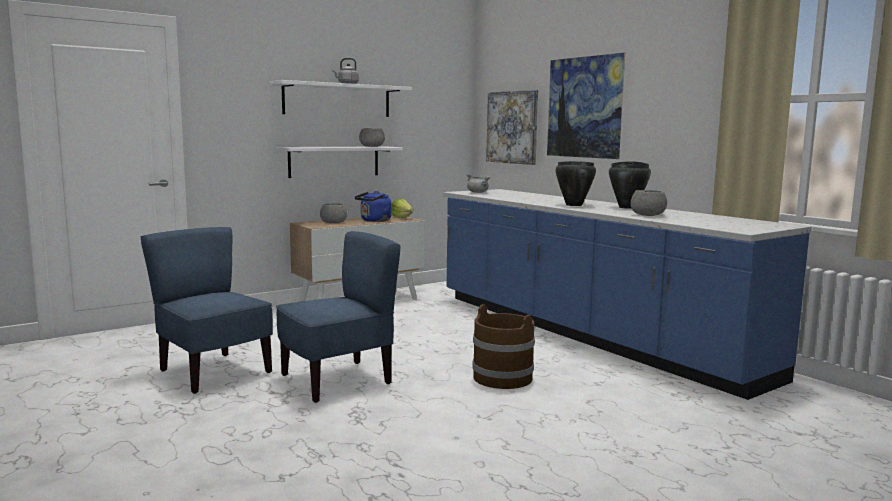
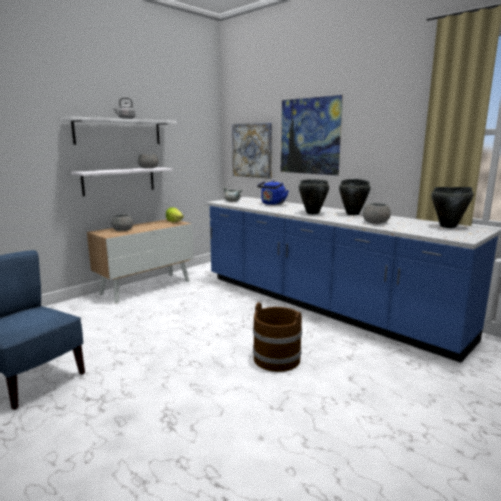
camera: 10 degrees left, 5 degrees up
blue chair [276,231,401,403] -> none
blue kettle [355,191,392,222] -> blue kettle moved to [257,180,289,205]
none -> black cooking pot [431,187,474,228]

